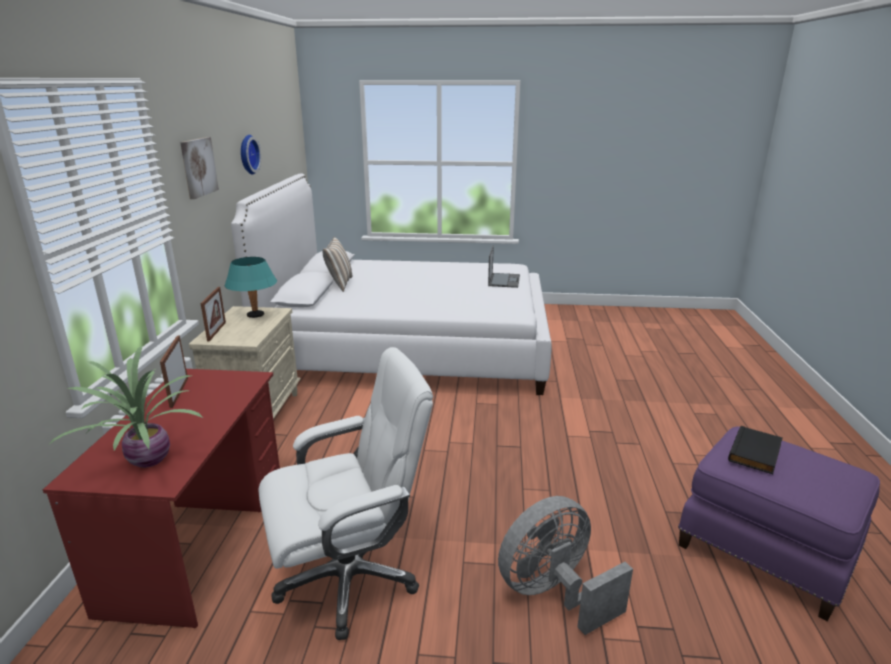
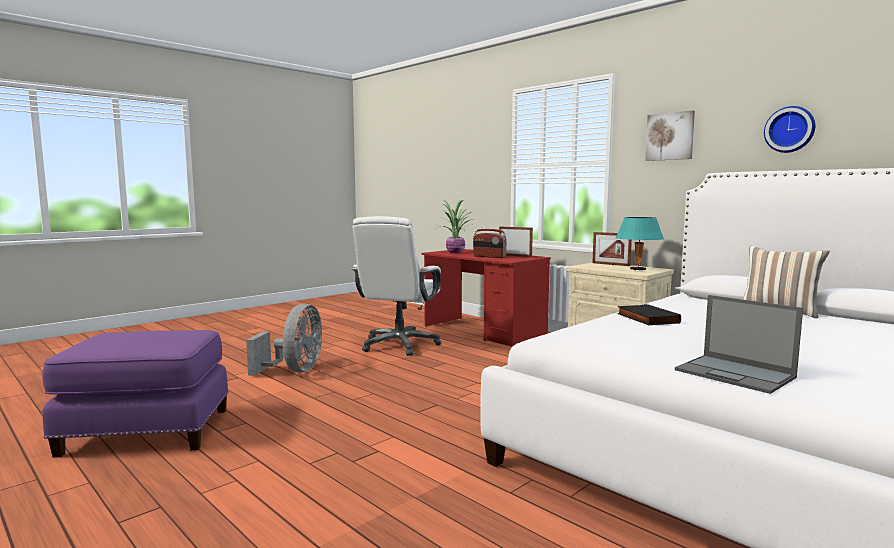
camera: 130 degrees right, 15 degrees down
black book [728,426,783,474] -> black book moved to [617,304,681,325]
none -> radio [473,229,507,258]

